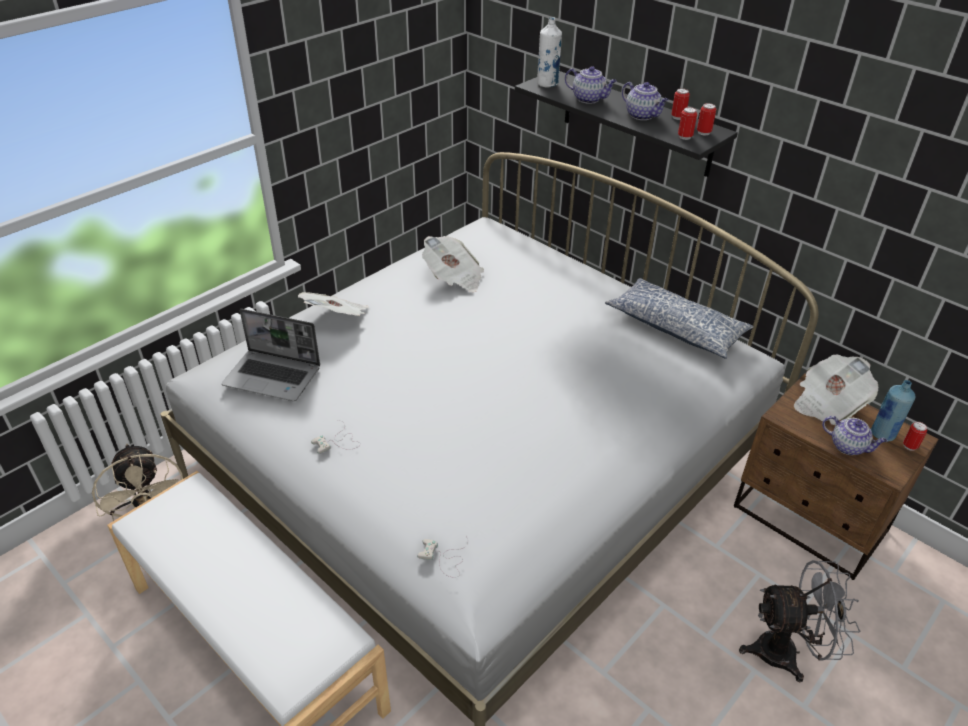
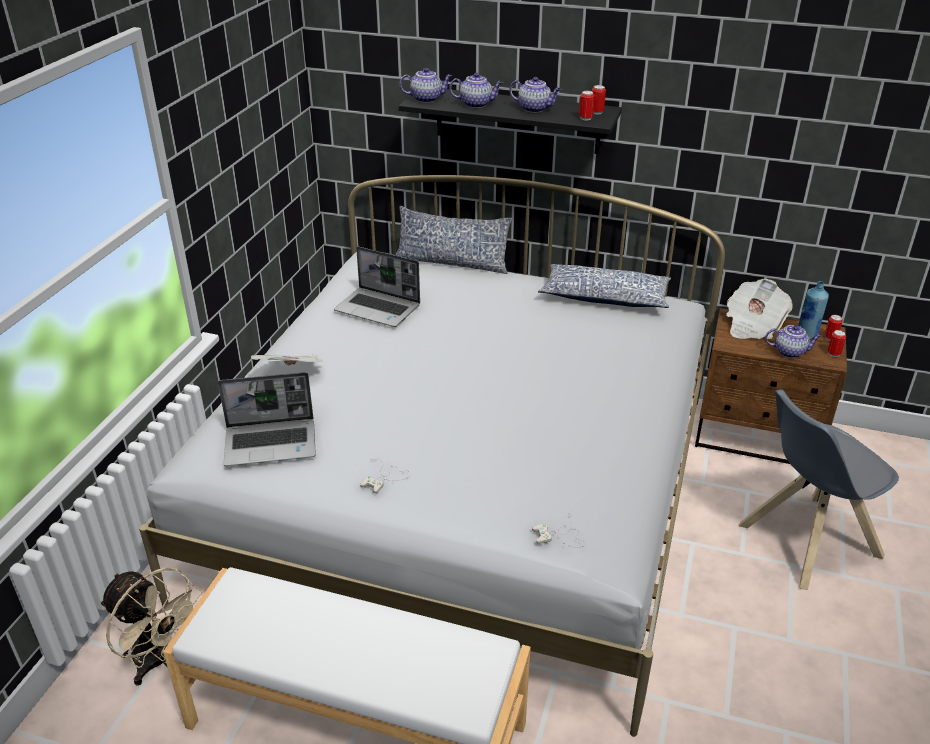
camera: 25 degrees left, 5 degrees down
newspaper [422,236,484,292] -> laptop [334,246,420,327]
white bottle [537,17,562,87] -> teapot [399,68,452,103]
can [671,88,690,120] -> can moved to [828,330,846,357]
grey fan [739,560,860,682] -> grey chair [739,389,899,590]
none -> pillow [395,206,512,274]

